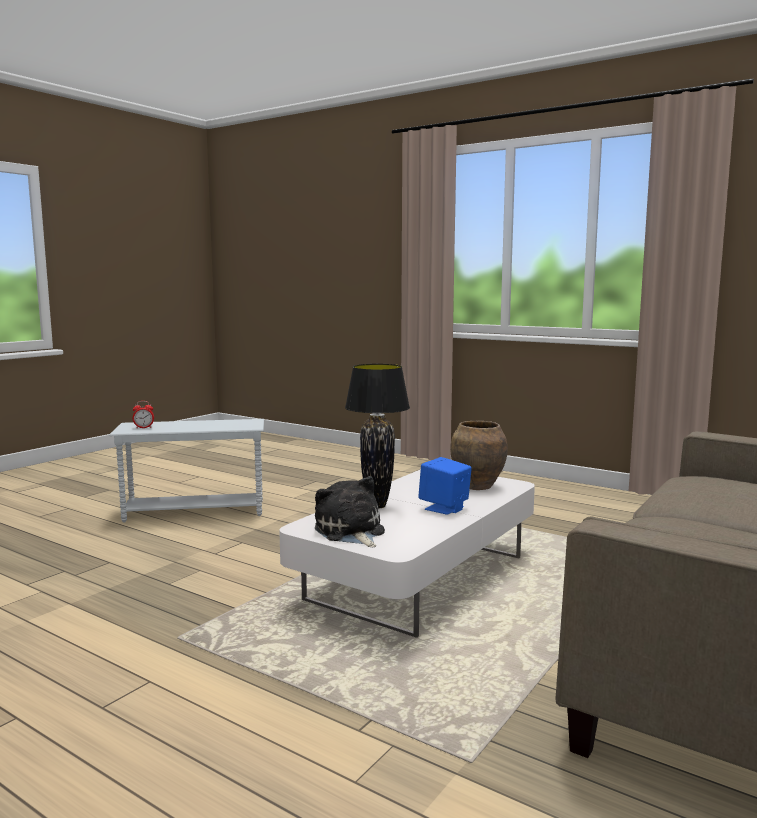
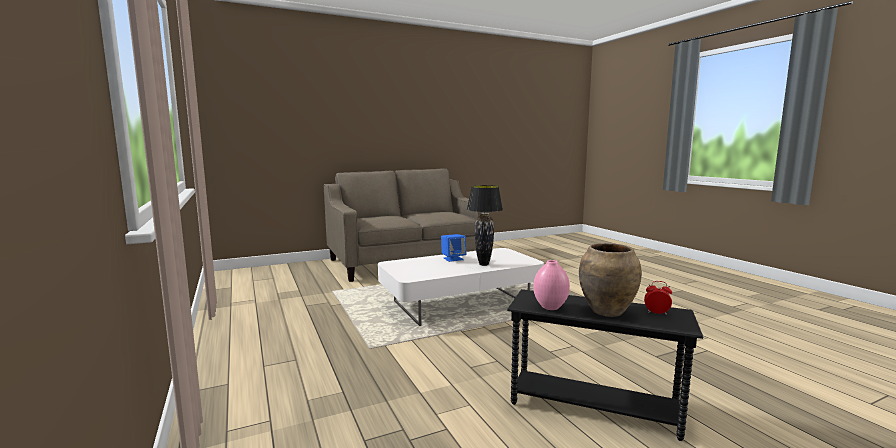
camera: 150 degrees left, 0 degrees up
white side table [109,419,264,523] -> black side table [507,289,703,441]
plush toy [315,476,385,547] -> none
brown vase [450,421,508,490] -> brown vase moved to [579,243,642,317]
none -> pink vase [533,260,570,310]

